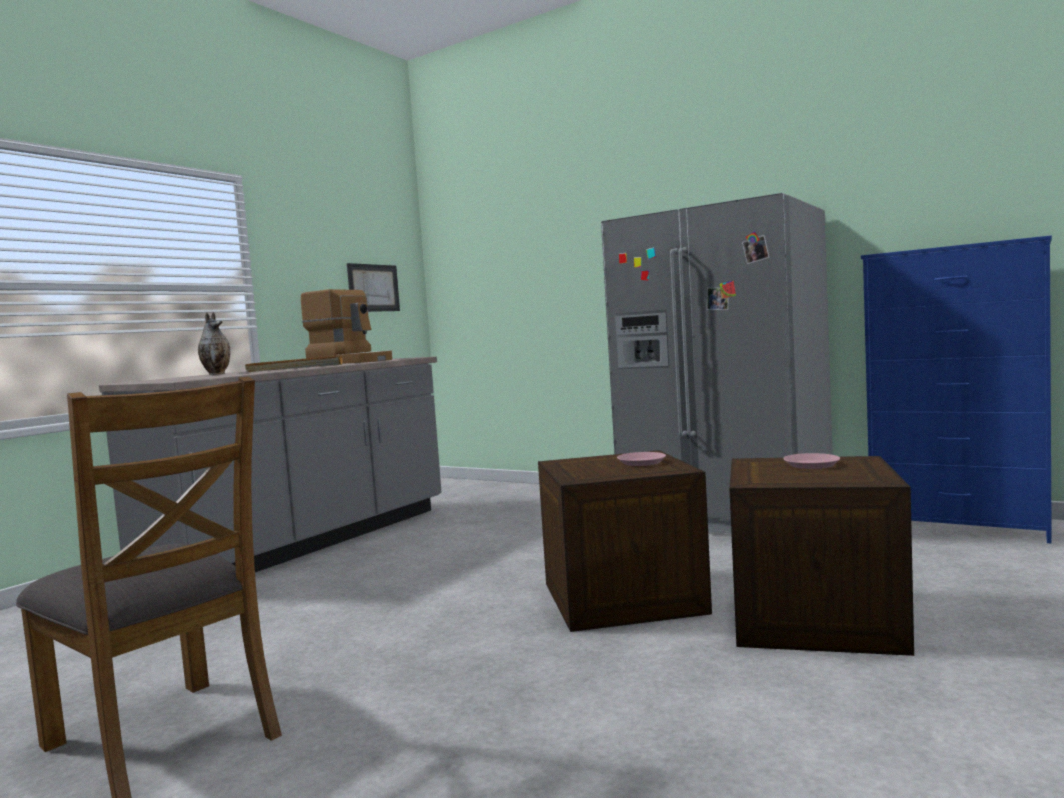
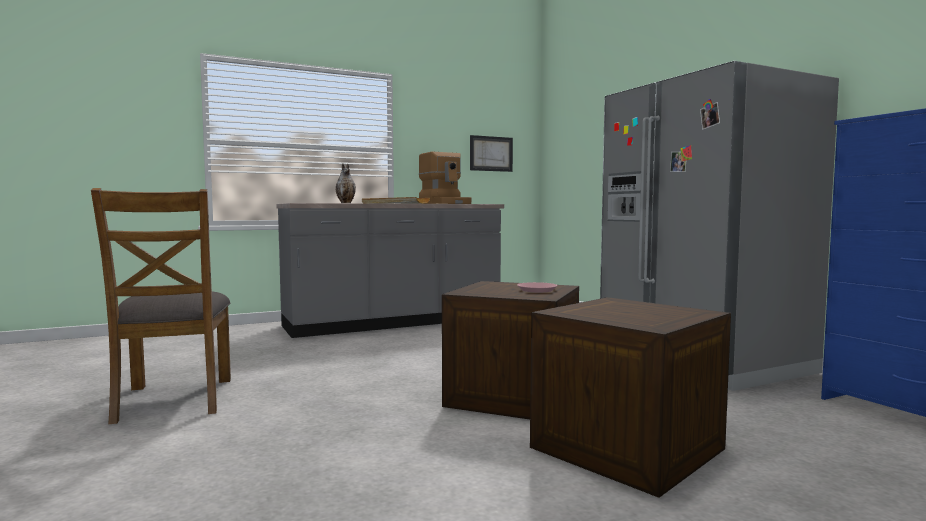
camera: 30 degrees right, 0 degrees up
pink plate [783,453,840,469] -> none

